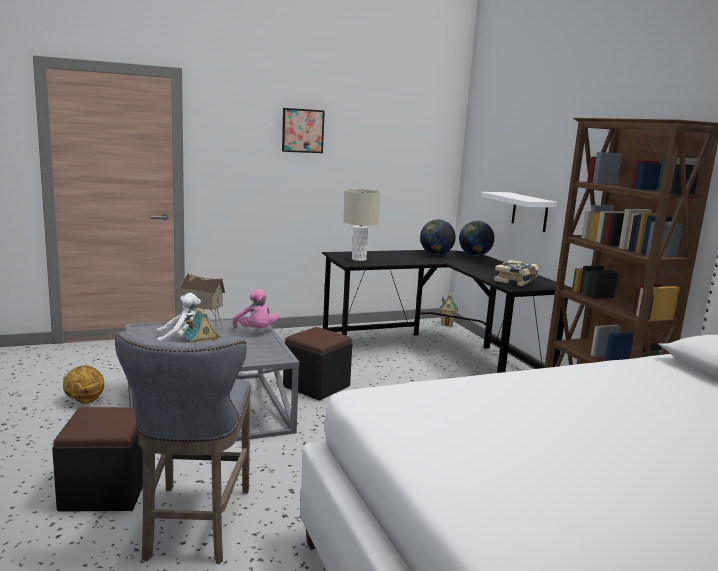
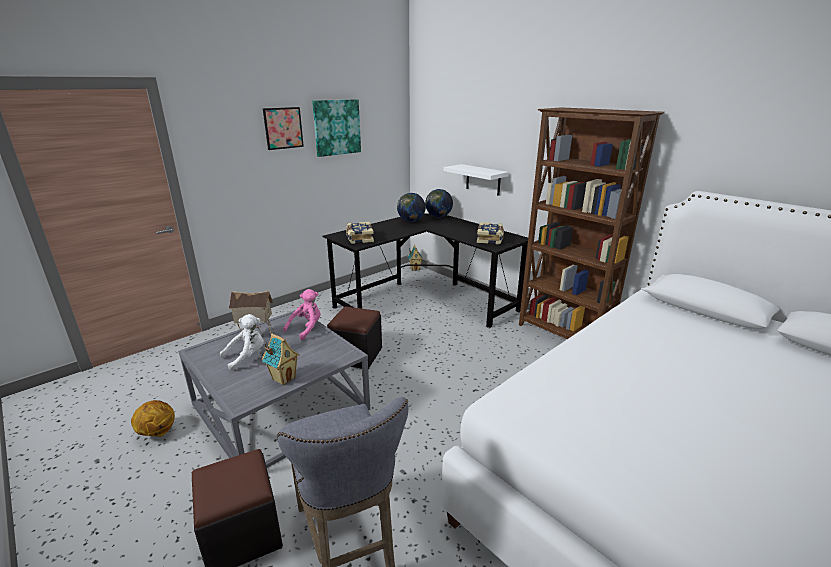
camera: 20 degrees left, 10 degrees up
pink plush toy [233,289,279,329] -> pink plush toy turned 90 degrees counterclockwise [283,289,321,340]
beige table lamp [343,189,381,261] -> book [346,222,374,244]
none -> picture [312,99,361,157]

